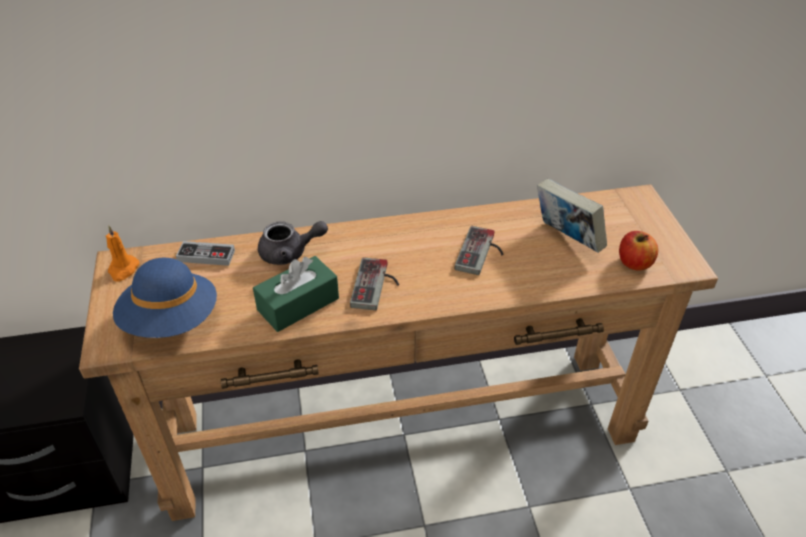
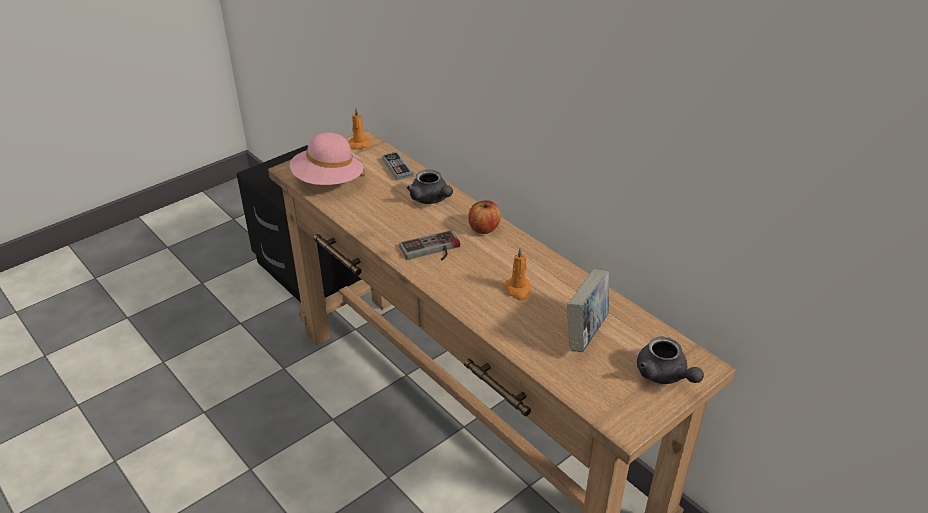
camera: 60 degrees right, 5 degrees down
blue hat [113,258,217,338] -> pink hat [290,132,365,185]
green tissue box [253,256,339,332] -> none
game controller [455,226,503,275] -> orange candle [504,248,531,301]
apple [619,231,658,271] -> apple moved to [468,201,501,234]
none -> grey teapot [637,337,704,384]

